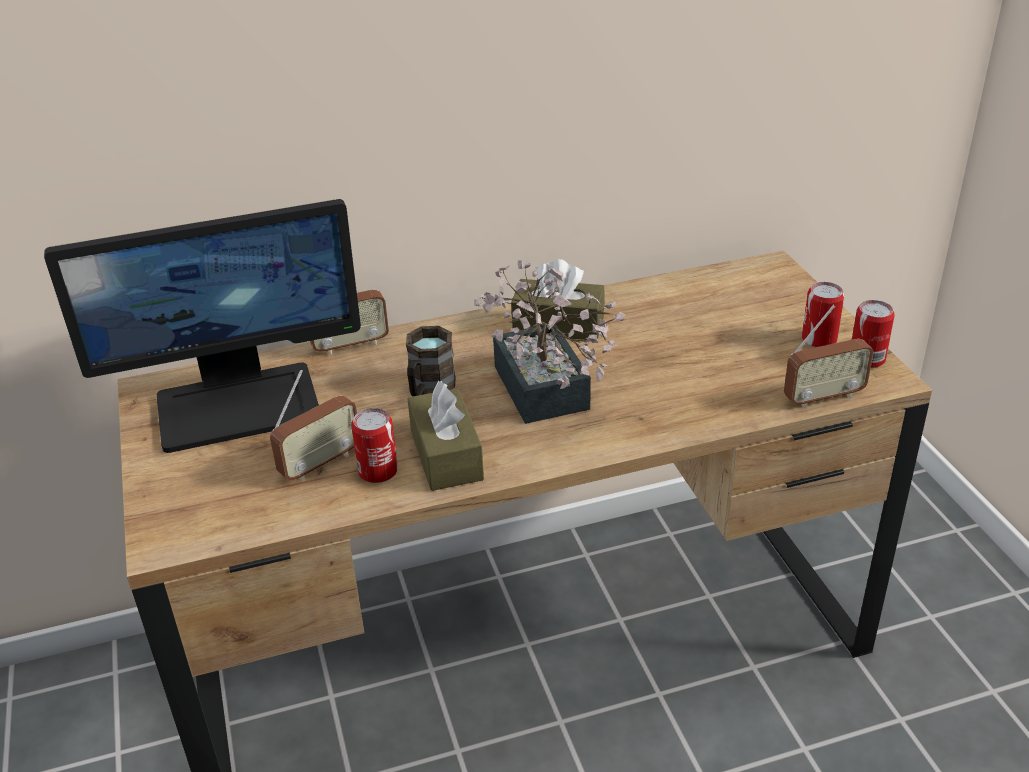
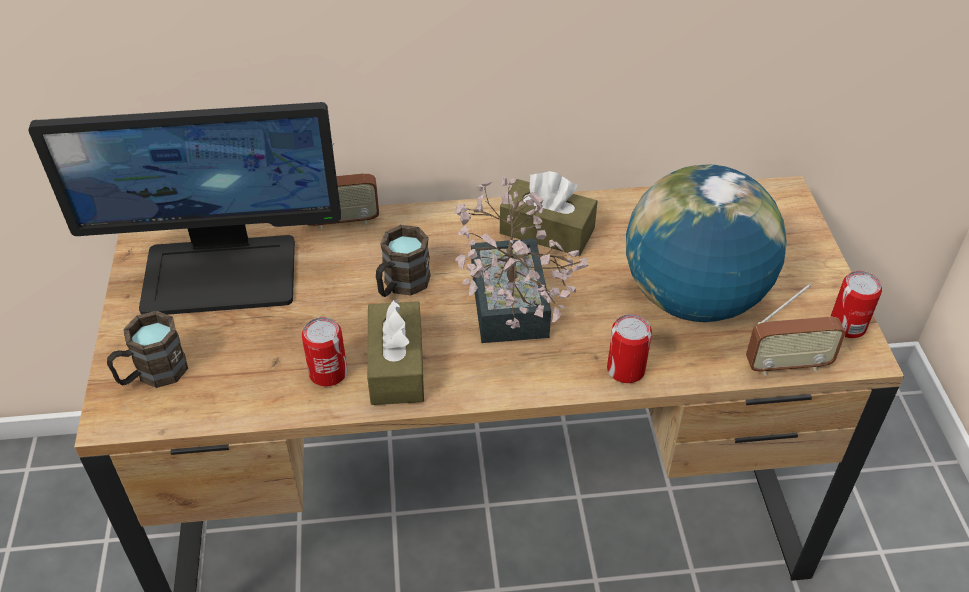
camera: 10 degrees right, 10 degrees up
radio [270,370,357,481] -> none
can [802,282,844,347] -> can moved to [607,314,652,383]
none -> brown mug [107,311,188,388]
none -> globe [626,164,787,322]

